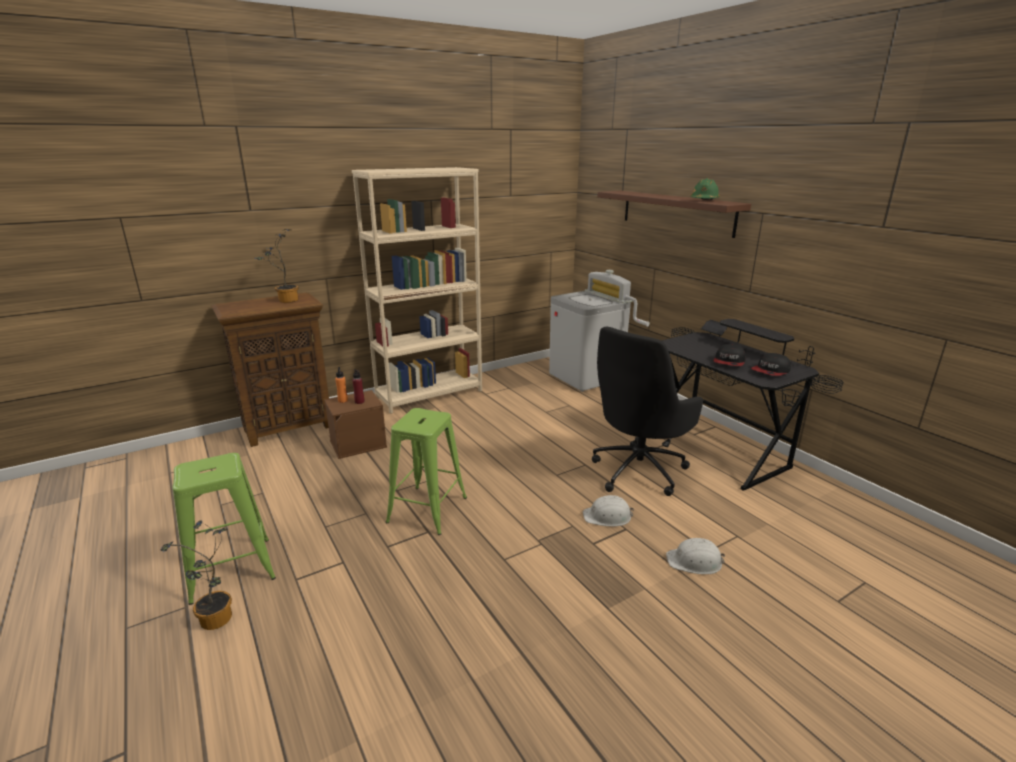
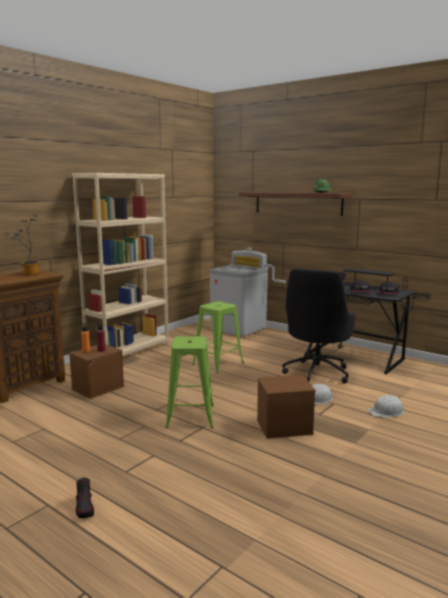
camera: 20 degrees left, 10 degrees down
potted plant [161,520,232,630] -> shoe [76,477,94,518]
green stool [173,453,276,605] -> green stool moved to [192,301,244,374]
none -> brown storage box [257,375,316,439]

